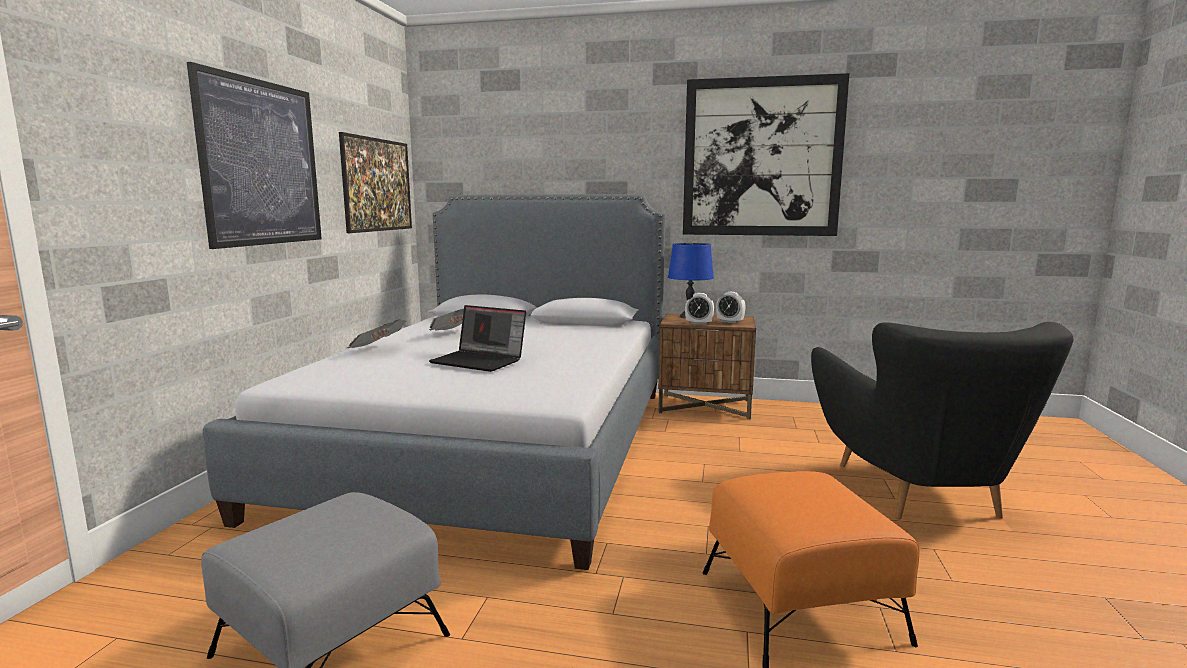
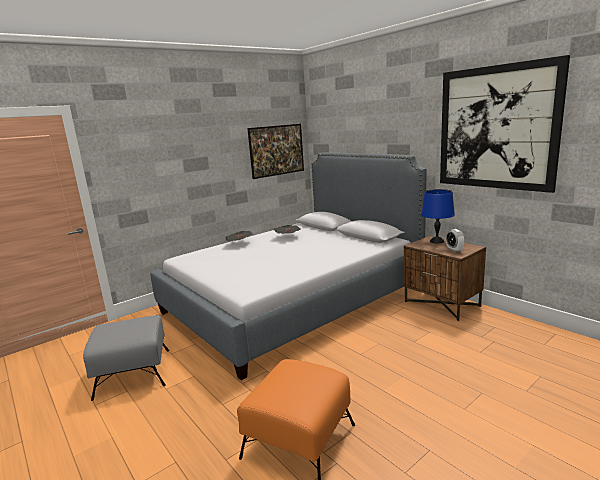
camera: 40 degrees right, 5 degrees up
picture [187,62,322,249] -> none
laptop [429,305,526,372] -> none
alarm clock [685,293,714,325] -> none
black armchair [811,322,1073,520] -> none

